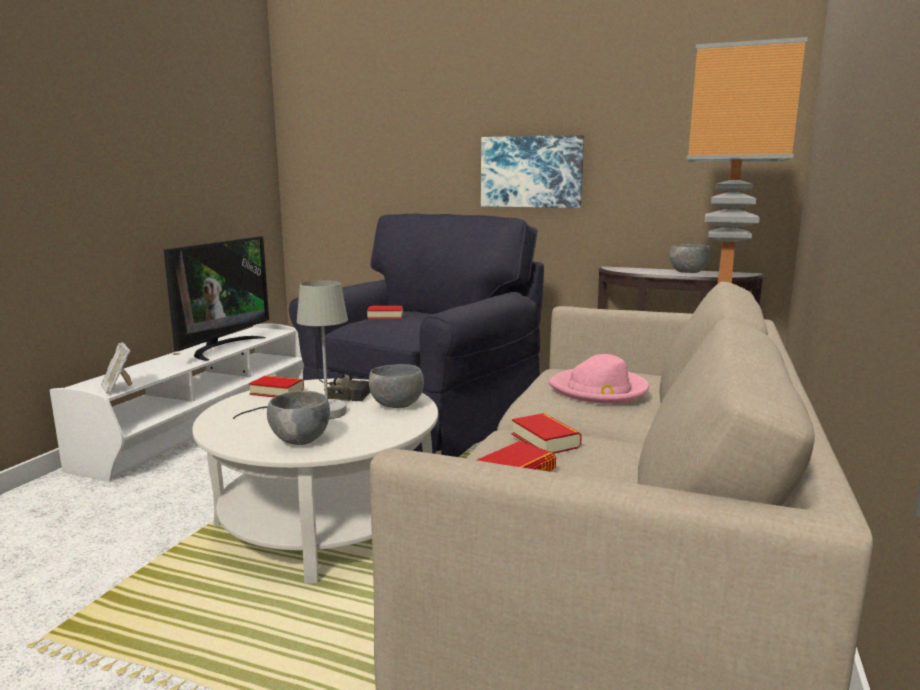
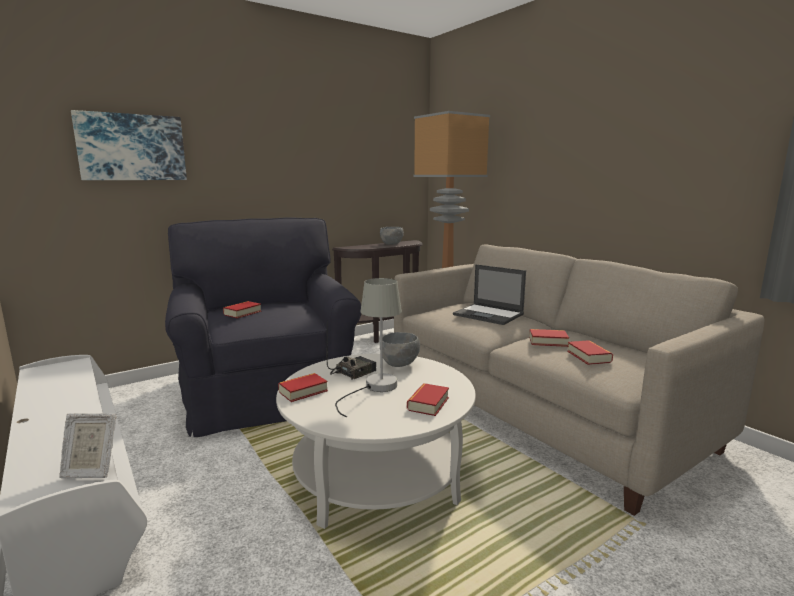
camera: 55 degrees left, 0 degrees up
television [163,236,269,361] -> none
grey bowl [267,390,330,445] -> book [407,383,449,416]
picture [481,135,584,208] -> picture moved to [71,110,187,180]
pink hat [549,354,649,404] -> laptop [453,264,526,325]

